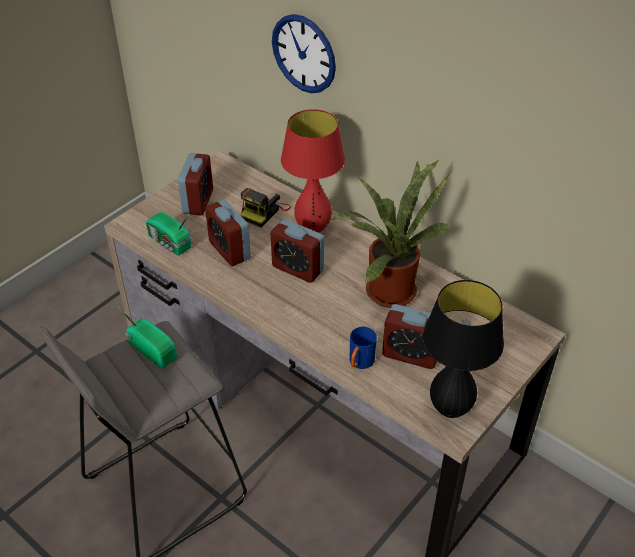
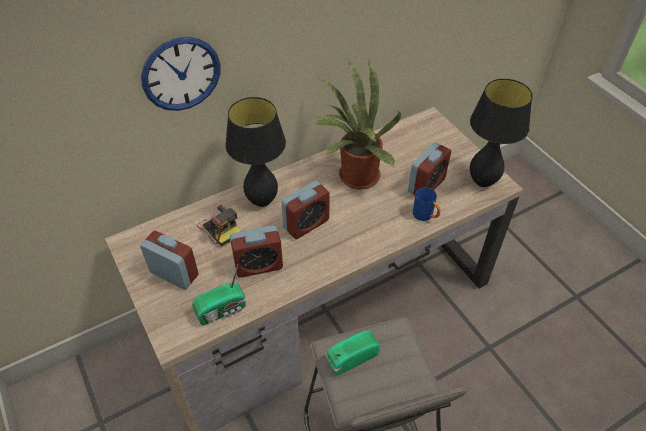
camera: 70 degrees left, 5 degrees up
red table lamp [281,109,345,233] -> black table lamp [225,97,286,207]

